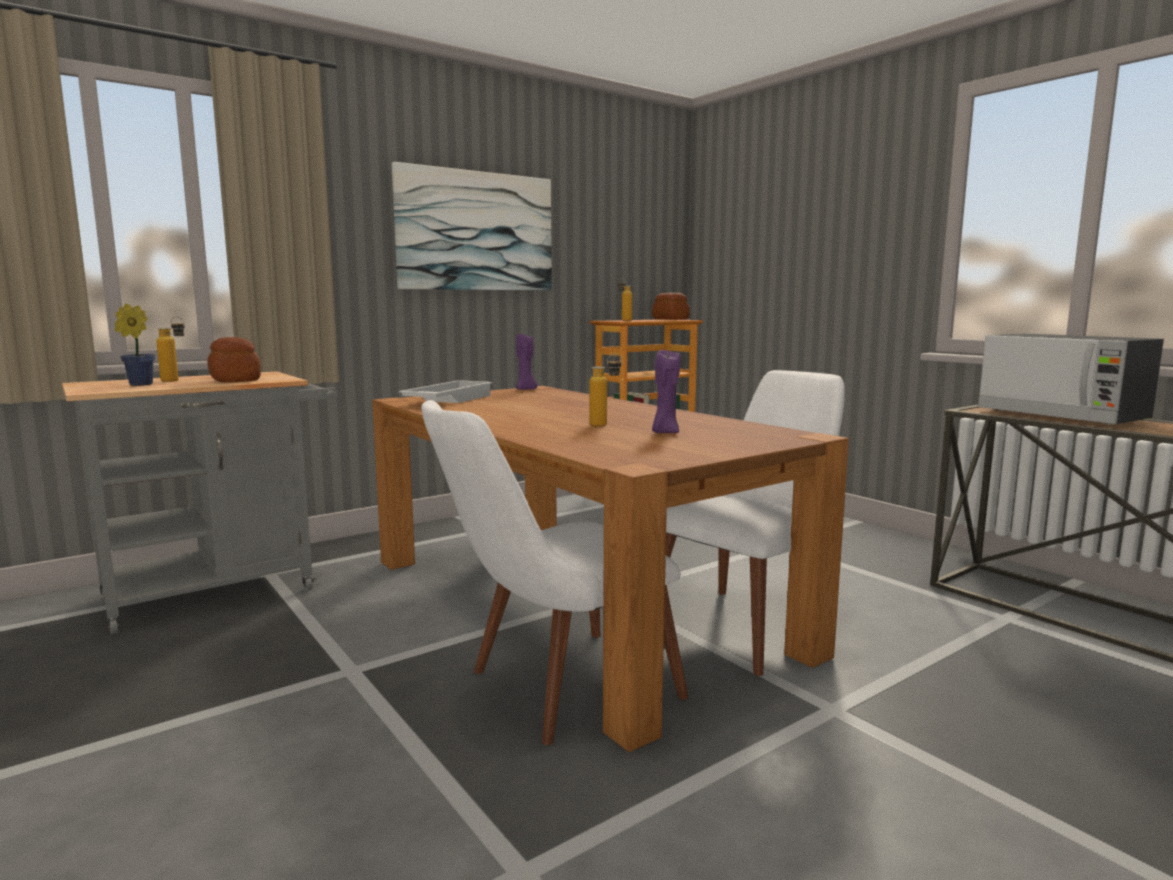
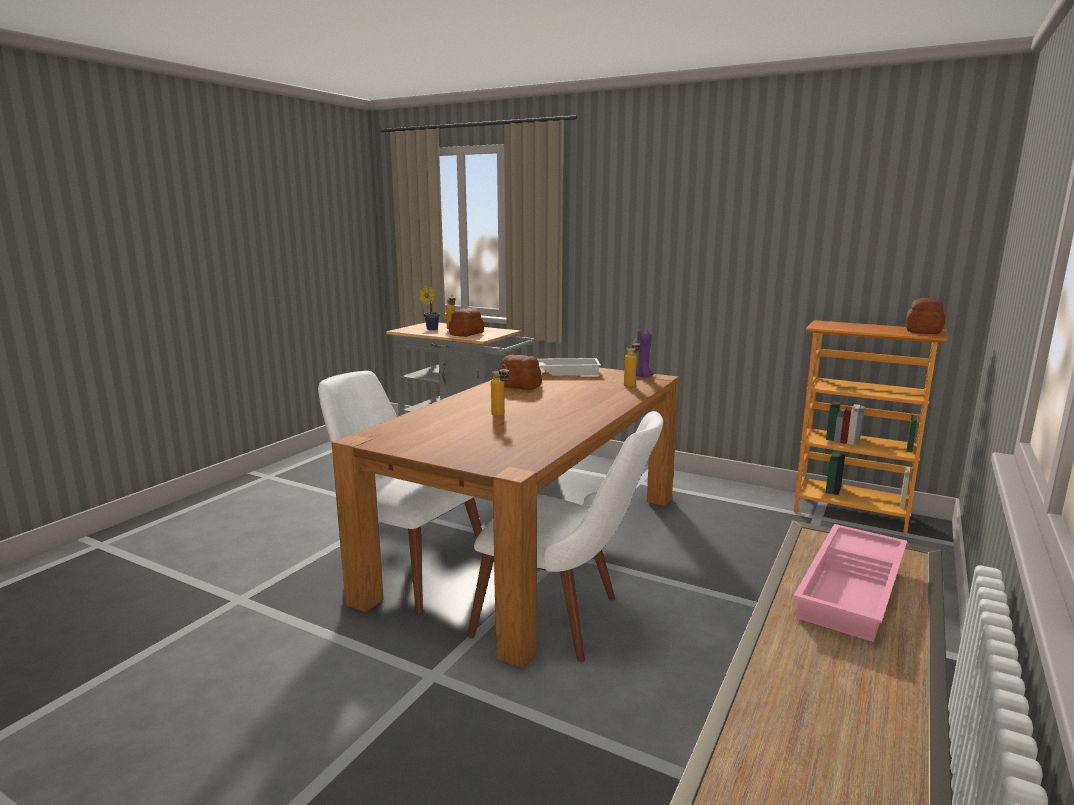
camera: 65 degrees right, 5 degrees up
picture [392,162,552,290] -> none
bottle [618,278,632,321] -> bottle moved to [624,339,640,387]
purple candle [652,350,680,433] -> none
microwave [978,334,1164,425] -> pink tray [793,524,907,642]
none -> bread [499,355,542,390]

